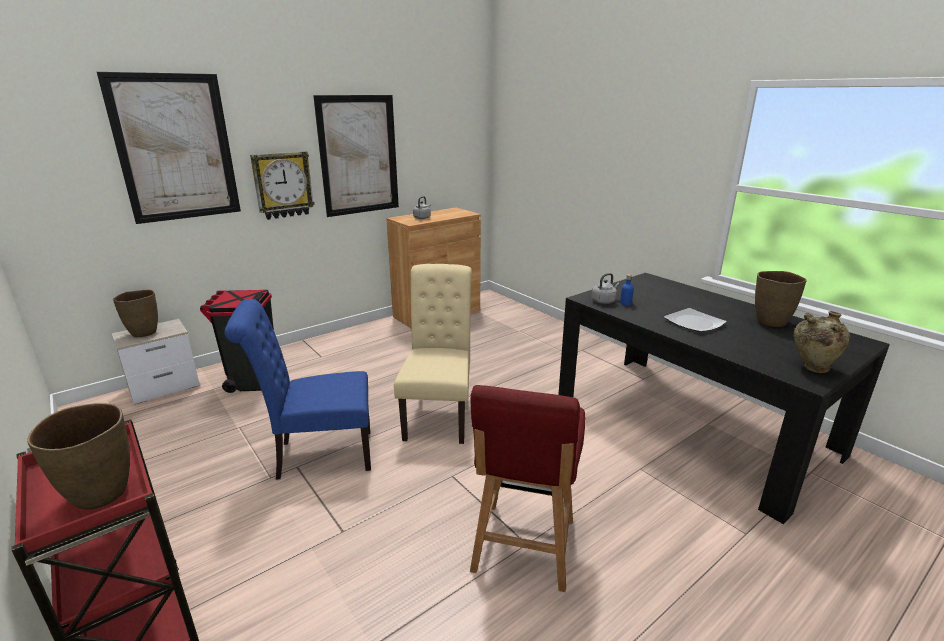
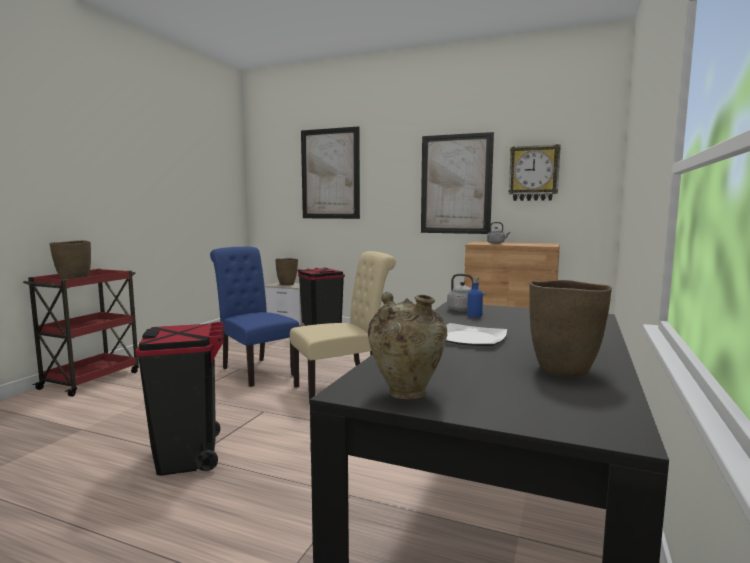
camera: 60 degrees right, 15 degrees down
wall clock [250,151,315,220] -> wall clock moved to [508,144,561,201]
red chair [470,385,585,592] -> black trash can [135,322,225,476]

